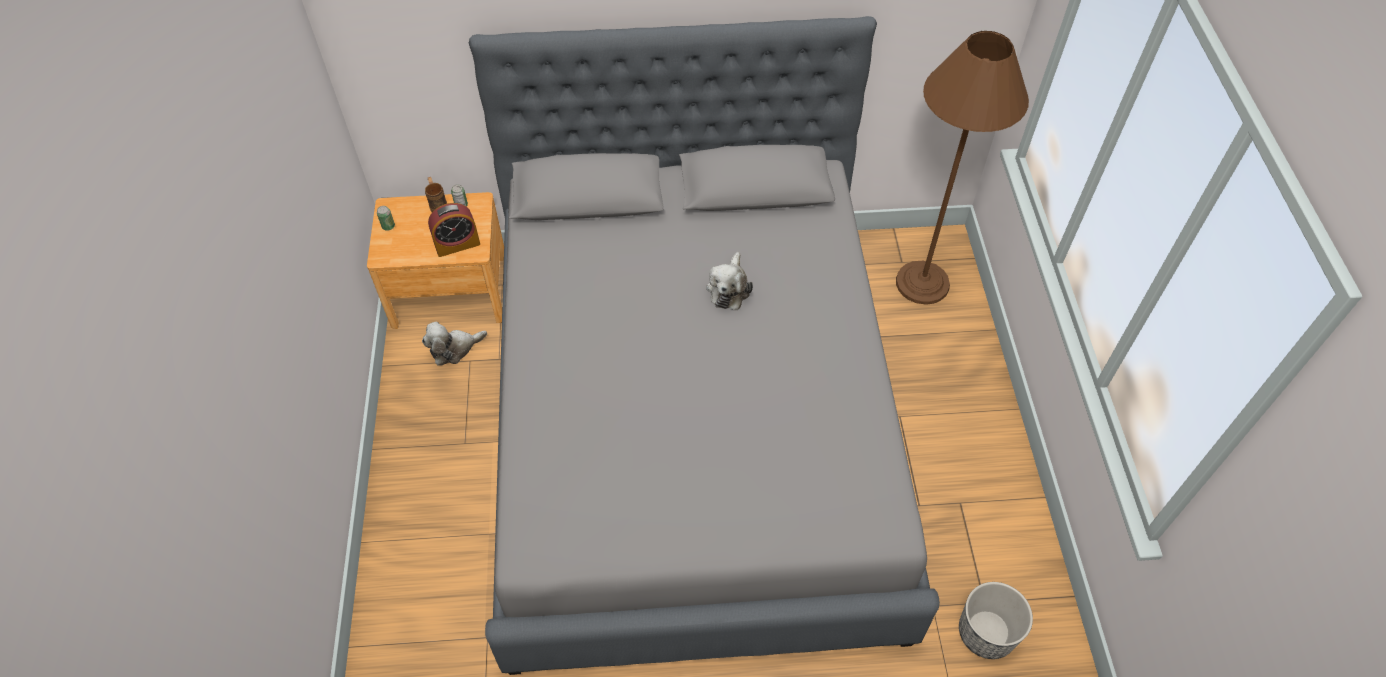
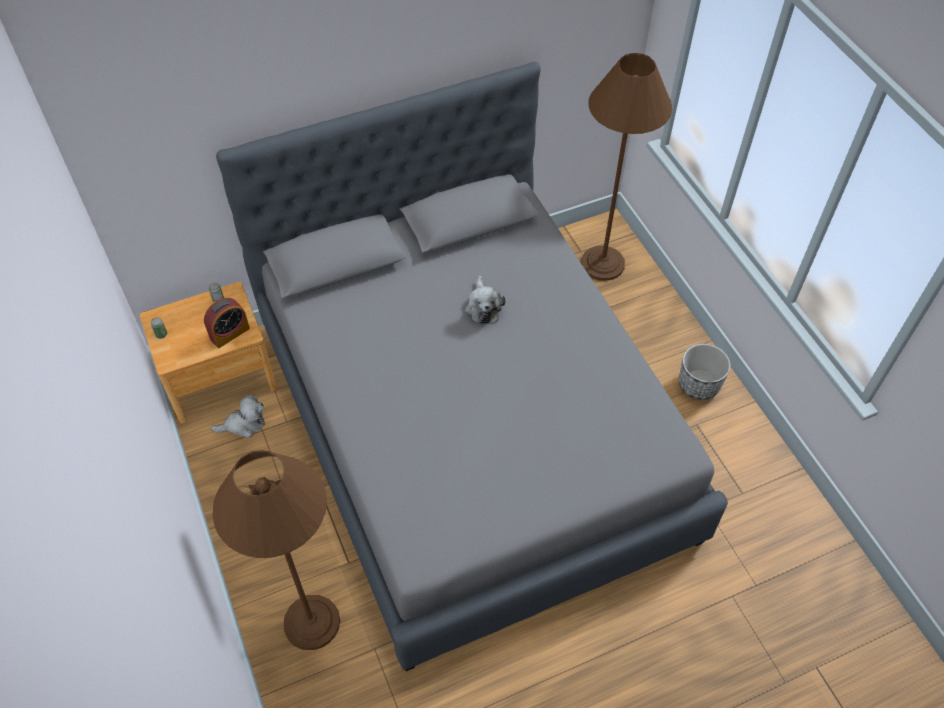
camera: 20 degrees left, 0 degrees up
plush toy [422,322,487,366] -> plush toy turned 150 degrees counterclockwise [211,395,265,438]
brown mug [425,177,447,212] -> none
planter [959,582,1033,659] -> planter moved to [679,344,731,400]
none -> brown floor lamp [212,450,340,650]

